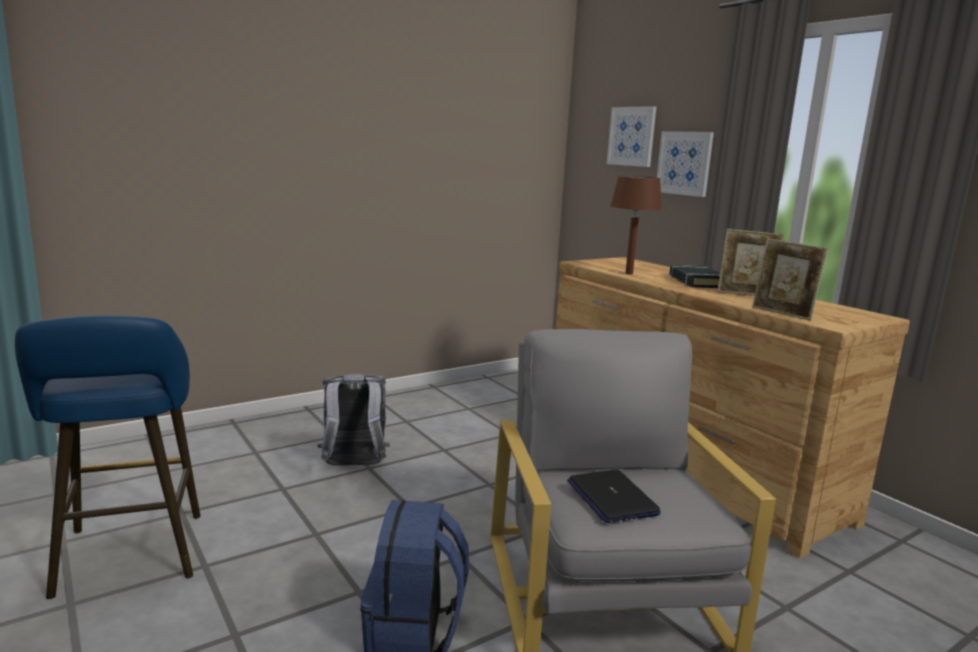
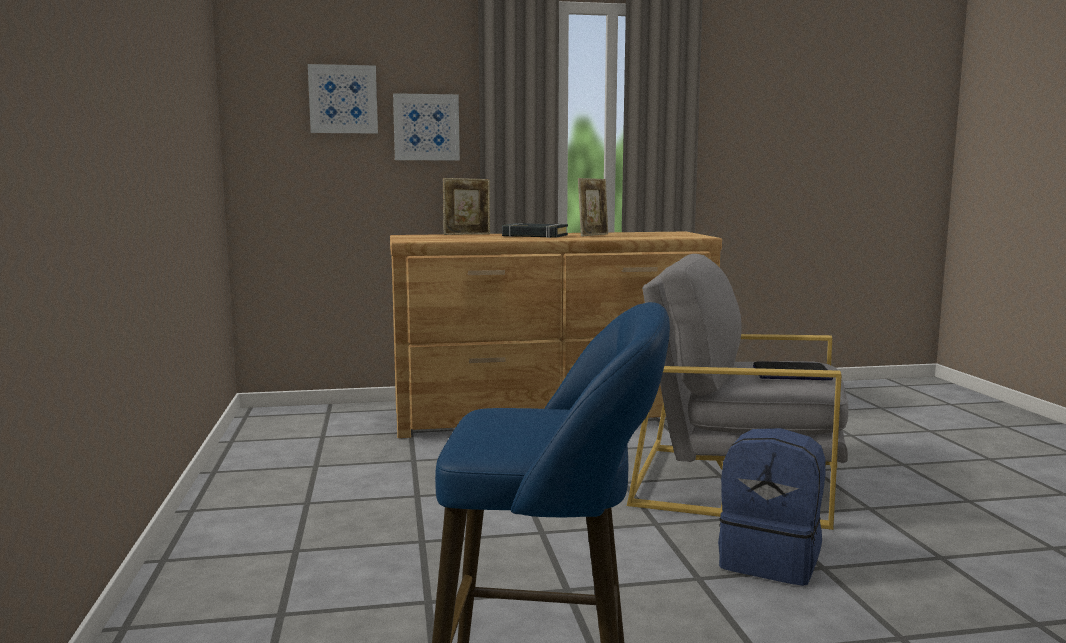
camera: 65 degrees left, 5 degrees down
grey backpack [317,374,390,466] -> none
brown table lamp [610,176,662,275] -> none
picture frame [752,238,828,321] -> picture frame moved to [443,178,490,235]

